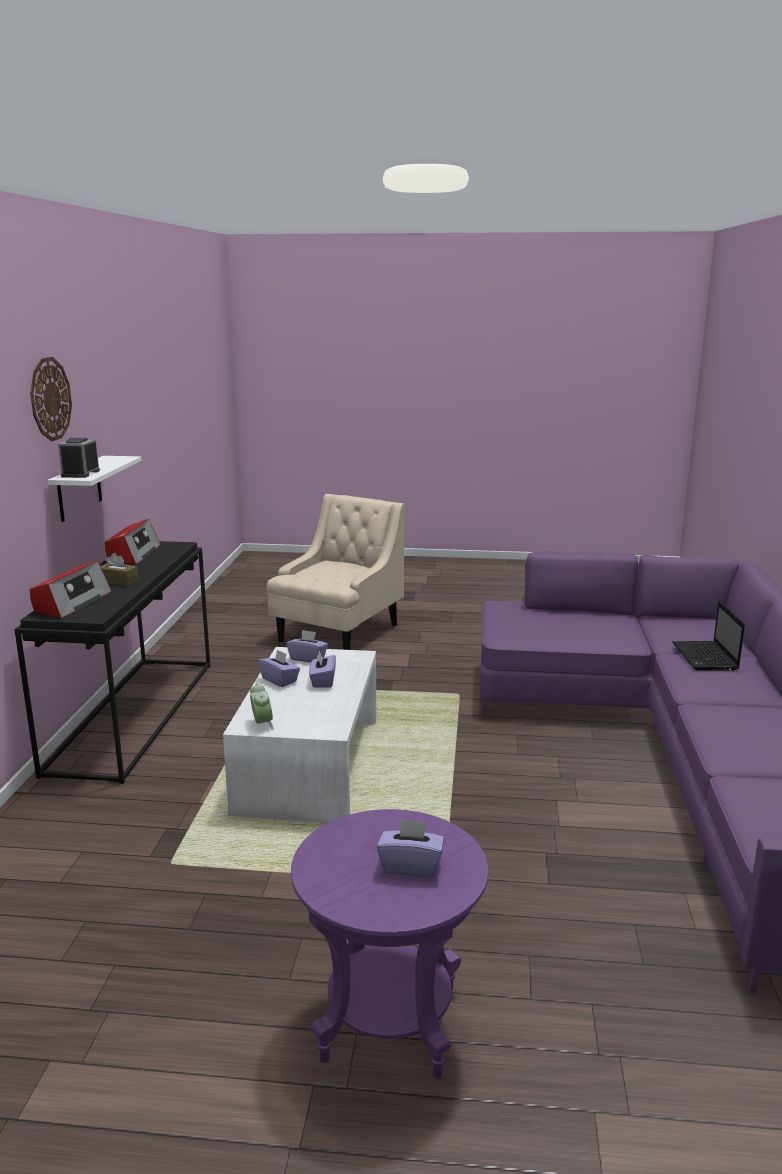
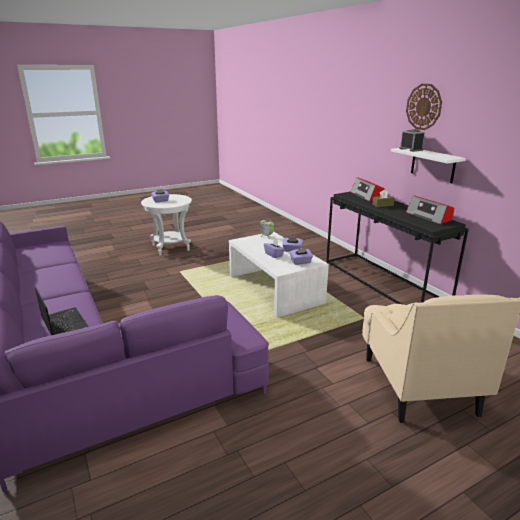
camera: 145 degrees right, 5 degrees up
purple side table [291,809,489,1079] -> white side table [141,194,192,256]

